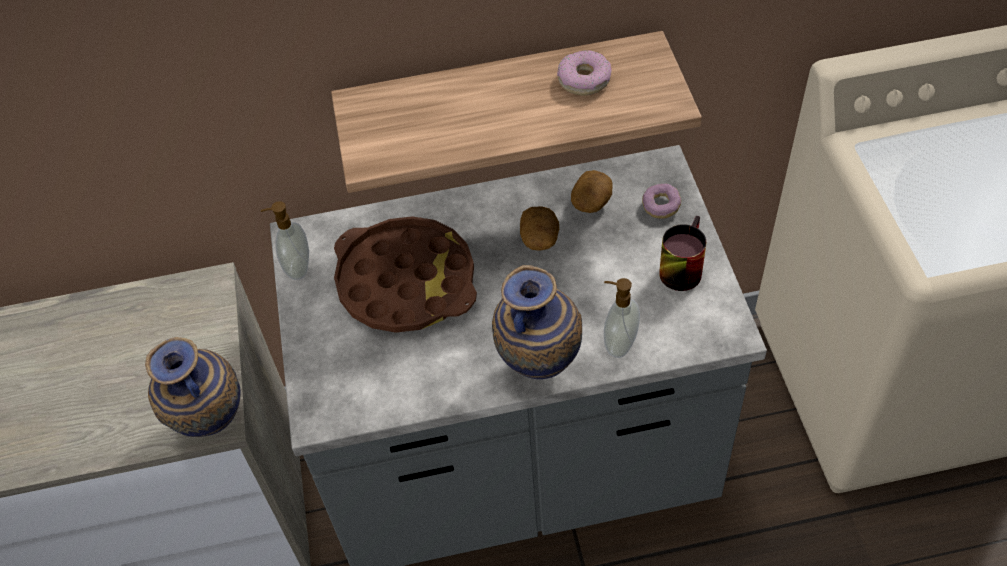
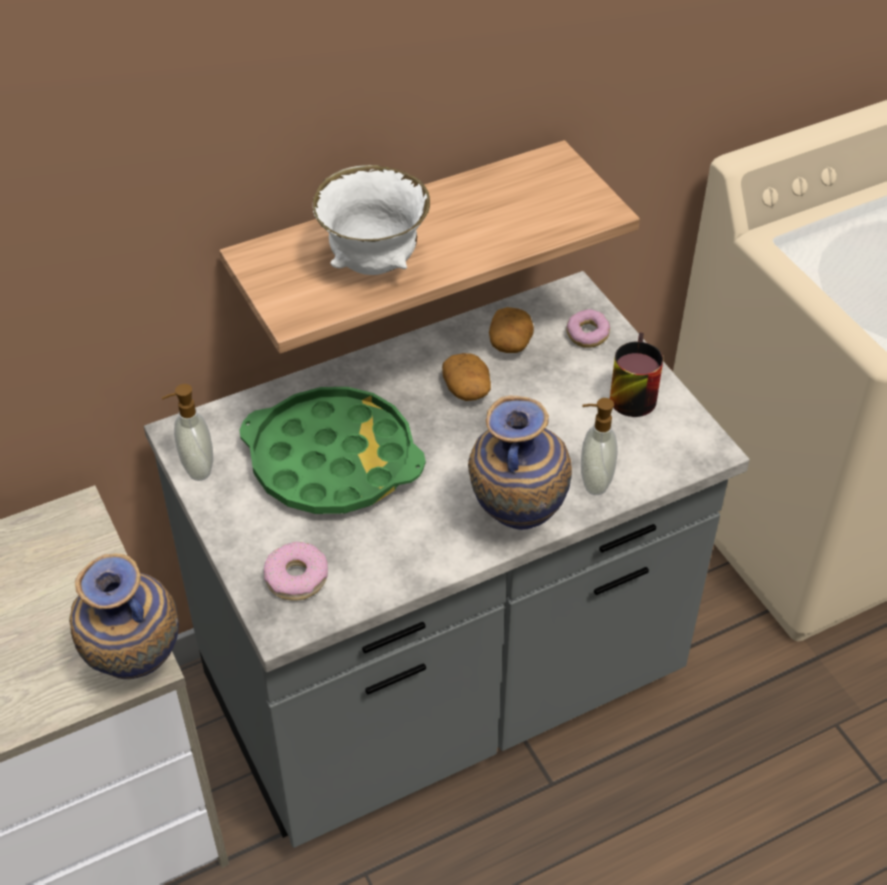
camera: 20 degrees left, 5 degrees down
brown tray [334,216,477,333] -> green tray [239,387,426,514]
donut [557,50,612,96] -> donut moved to [264,541,328,601]
none -> white bowl [313,165,430,275]

